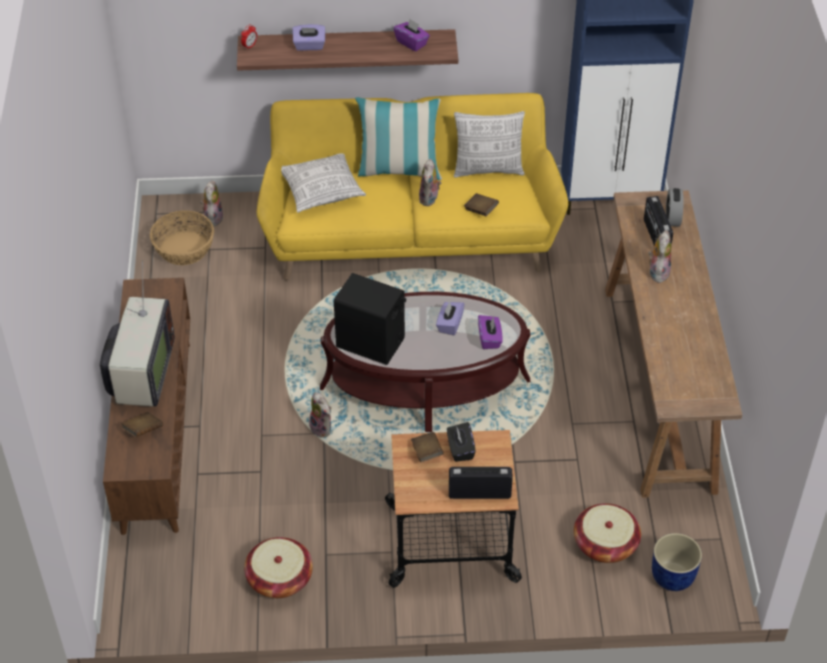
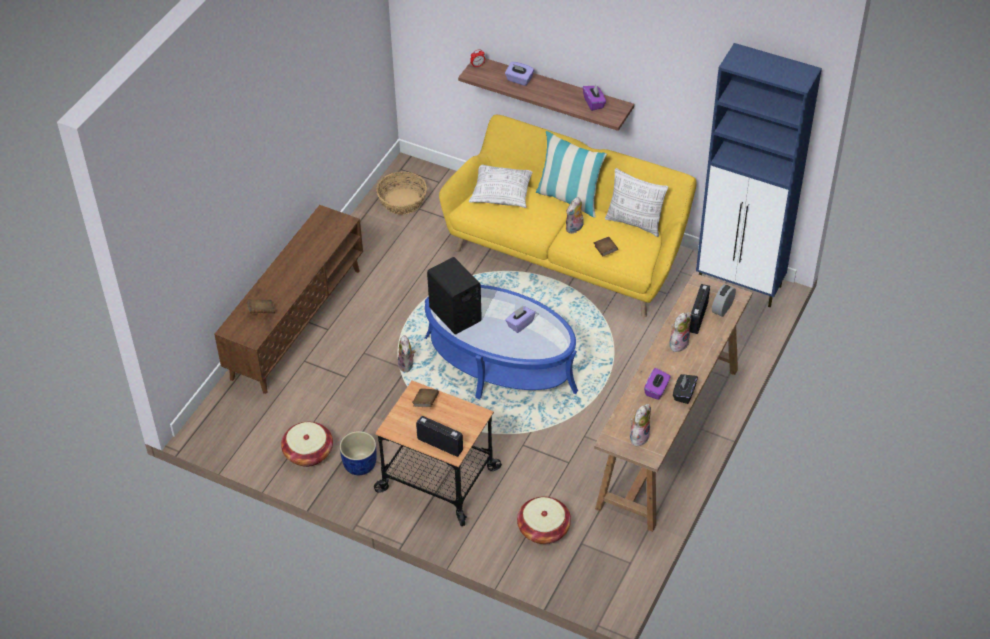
camera: 30 degrees right, 0 degrees up
television [100,260,175,407] -> none
plush toy [200,181,223,226] -> plush toy moved to [630,404,651,447]
brown coffee table [320,292,531,432] -> blue coffee table [425,285,578,399]
black tissue box [447,422,476,462] -> black tissue box moved to [673,374,698,404]
purple tissue box [478,315,503,349] -> purple tissue box moved to [644,368,671,400]
blue planter [652,533,702,591] -> blue planter moved to [339,431,377,475]

